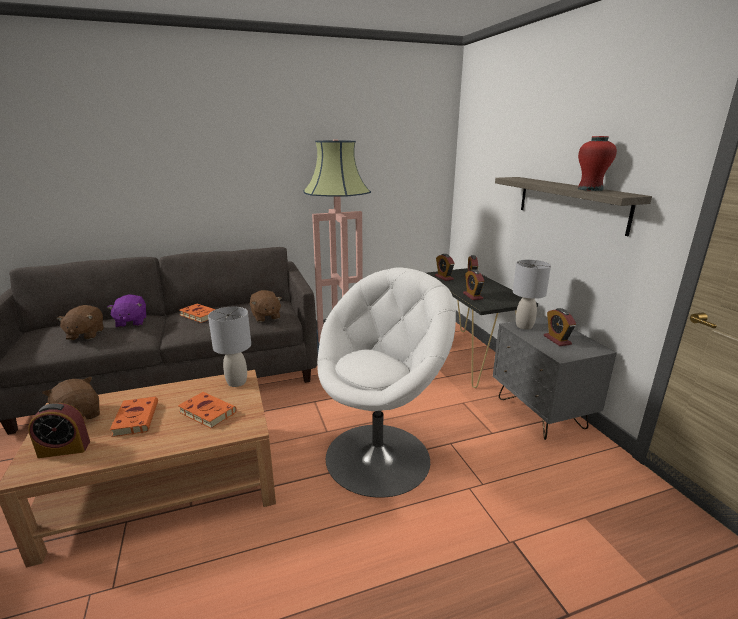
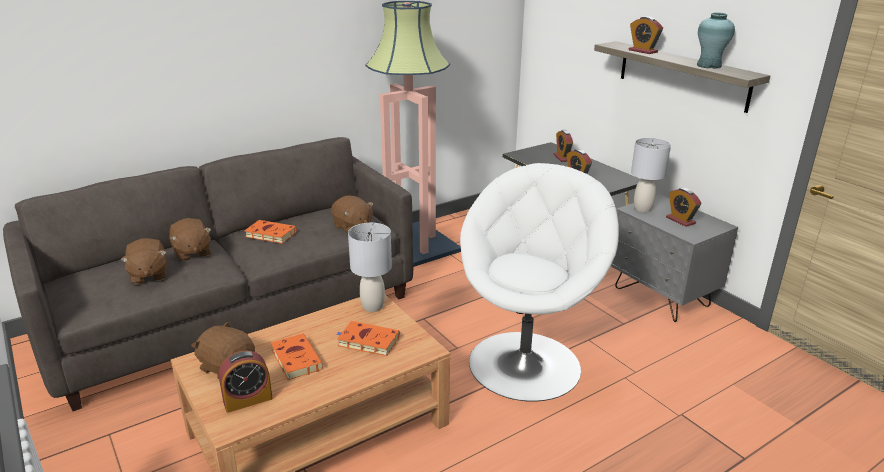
camera: 15 degrees left, 5 degrees up
purple plush toy [107,294,146,327] -> brown plush toy [169,218,212,261]
alarm clock [435,254,455,281] -> alarm clock moved to [628,17,663,54]
red vase [578,136,617,191] -> turquoise vase [697,12,735,69]

